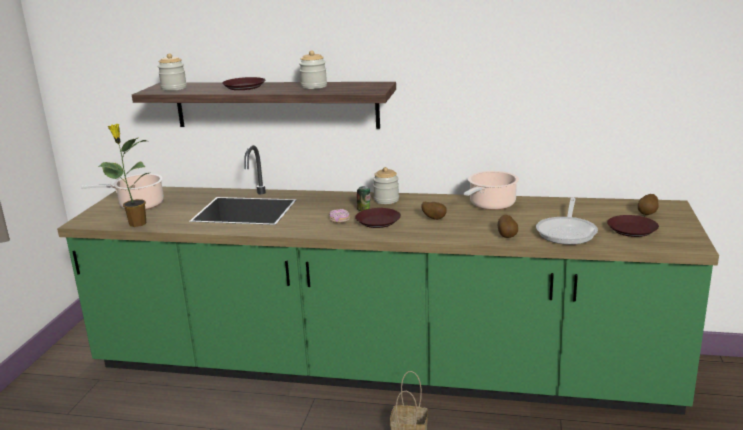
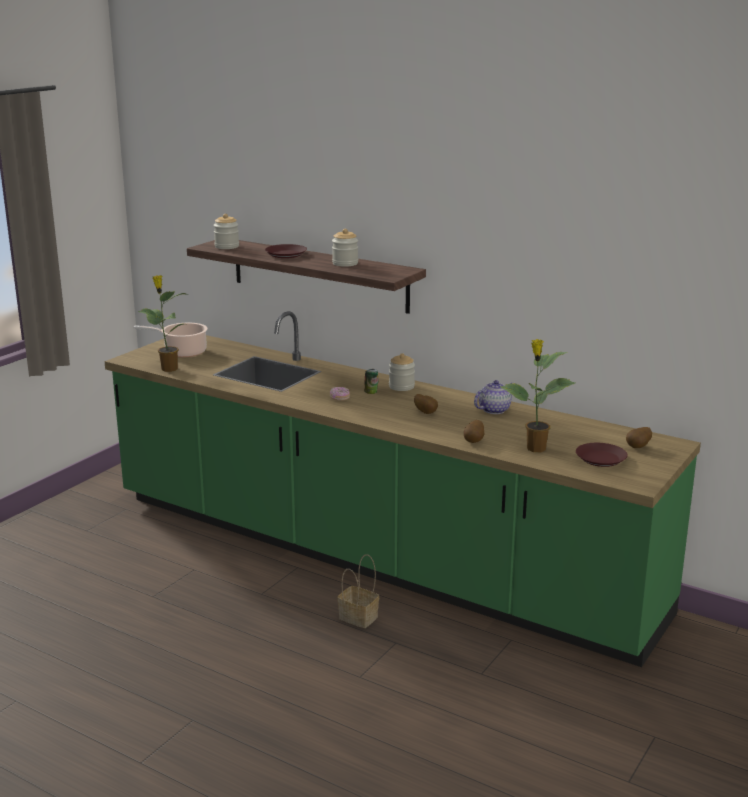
camera: 20 degrees right, 0 degrees up
brown plate [355,208,401,228] -> none
cooking pot [464,171,519,210] -> teapot [474,380,516,414]
frying pan [536,198,598,245] -> potted plant [500,339,575,452]

